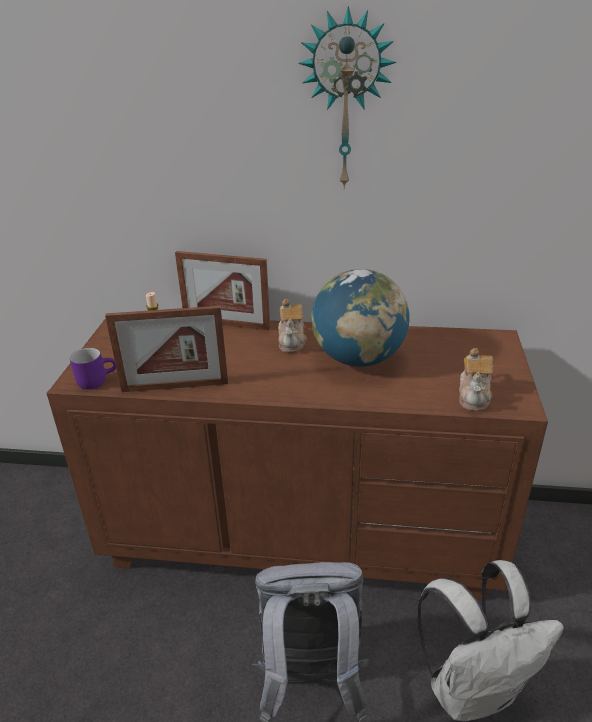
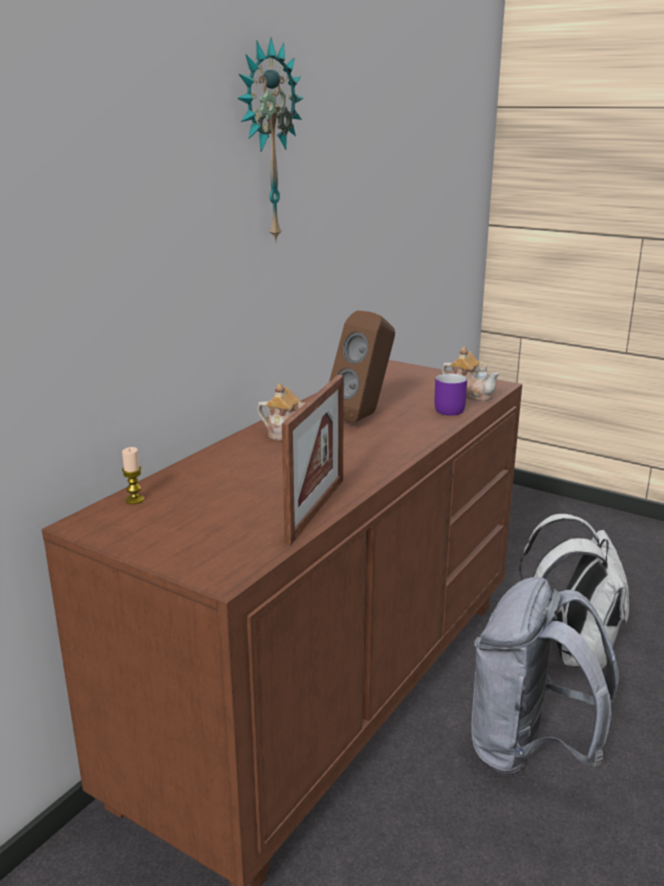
camera: 65 degrees left, 10 degrees down
purple mug [70,348,116,390] -> purple mug moved to [434,374,467,416]
picture frame [175,251,270,330] -> none
globe [311,269,410,367] -> brown speaker [329,311,395,423]

